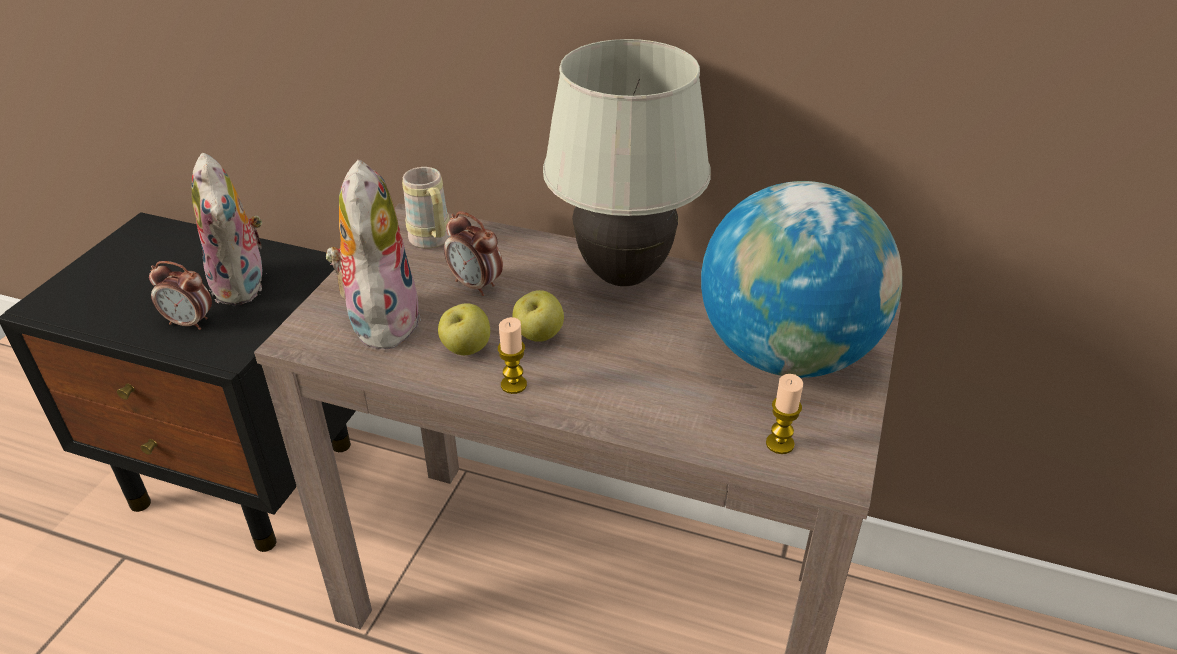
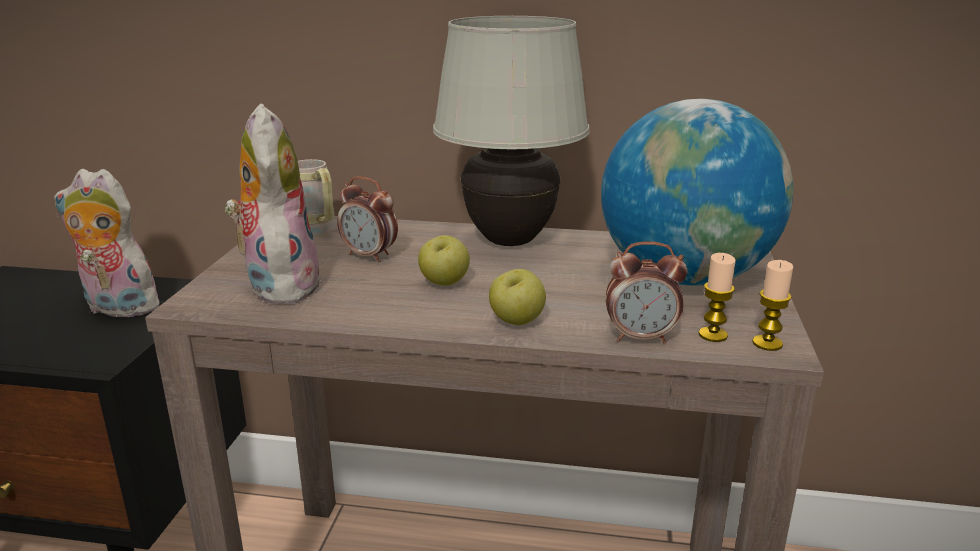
camera: 10 degrees left, 15 degrees down
alarm clock [149,261,212,330] -> alarm clock moved to [606,241,687,344]
plush toy [191,153,267,305] -> plush toy turned 135 degrees clockwise [54,169,165,321]
apple [438,303,490,355] -> apple moved to [489,269,546,325]
candle [498,317,527,394] -> candle moved to [752,260,793,351]

